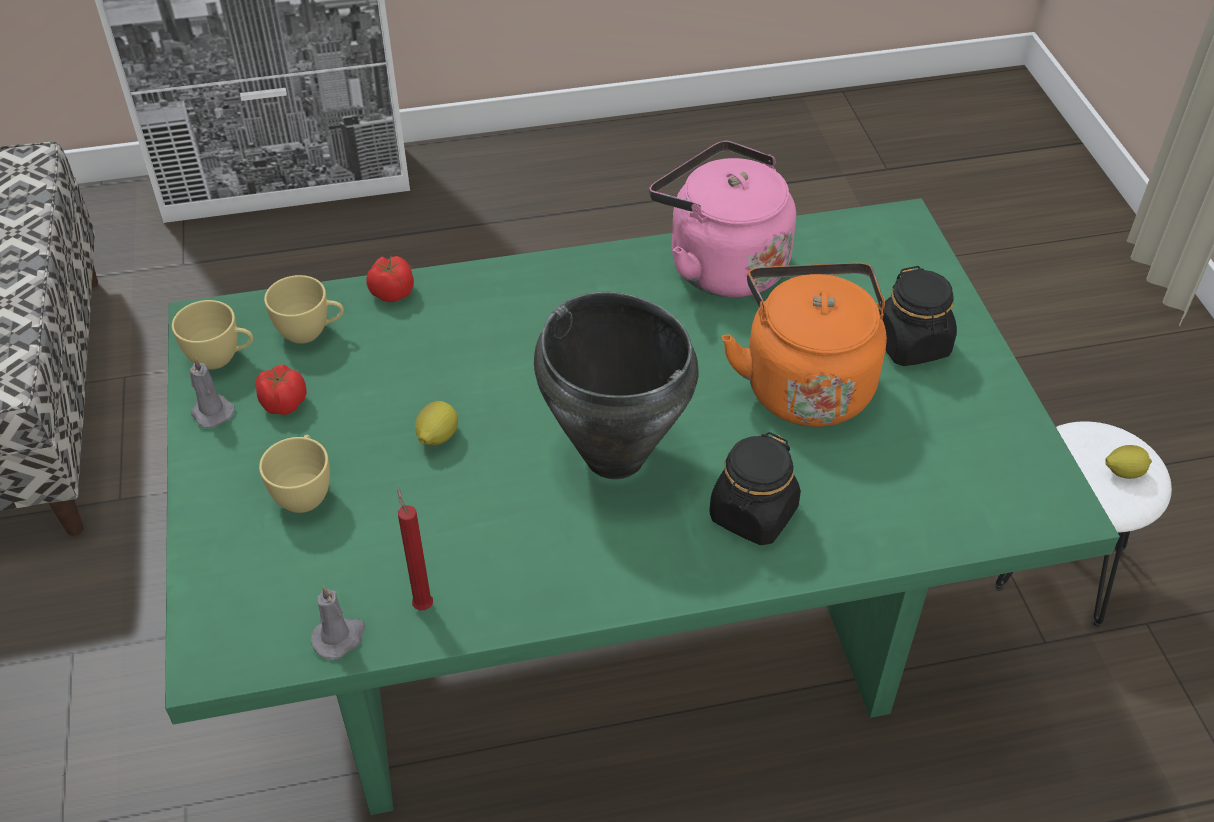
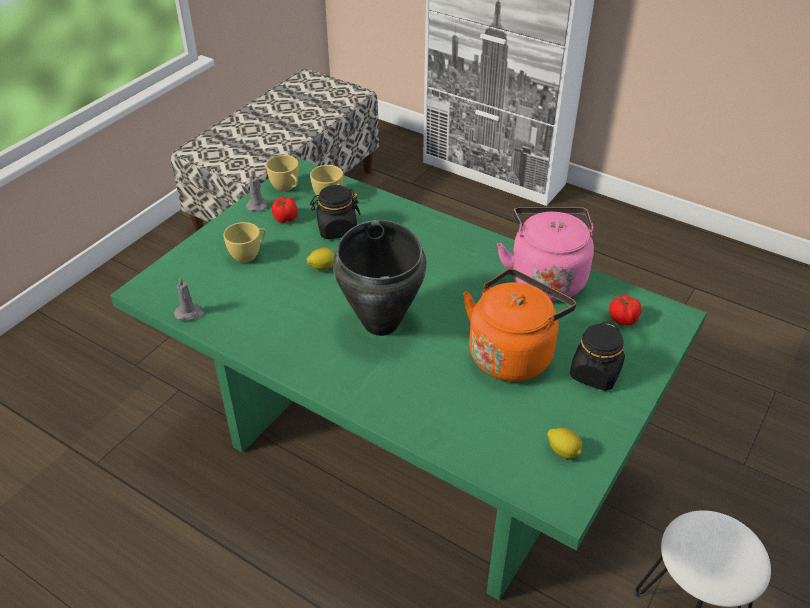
camera: 45 degrees right, 5 degrees down
tomato [366,256,414,302] -> tomato moved to [609,295,641,326]
red candle [397,487,433,611] -> none
black jar [709,432,801,545] -> black jar moved to [310,185,361,239]
lemon [1105,445,1152,479] -> lemon moved to [547,428,582,459]

